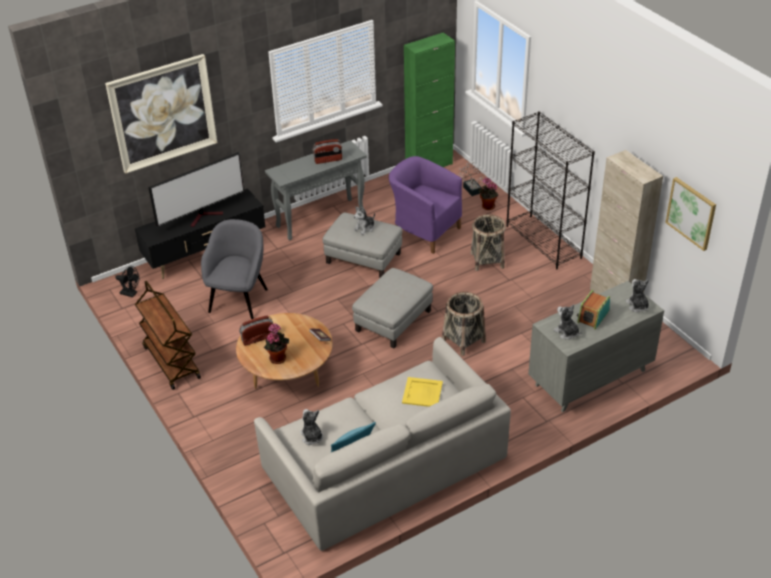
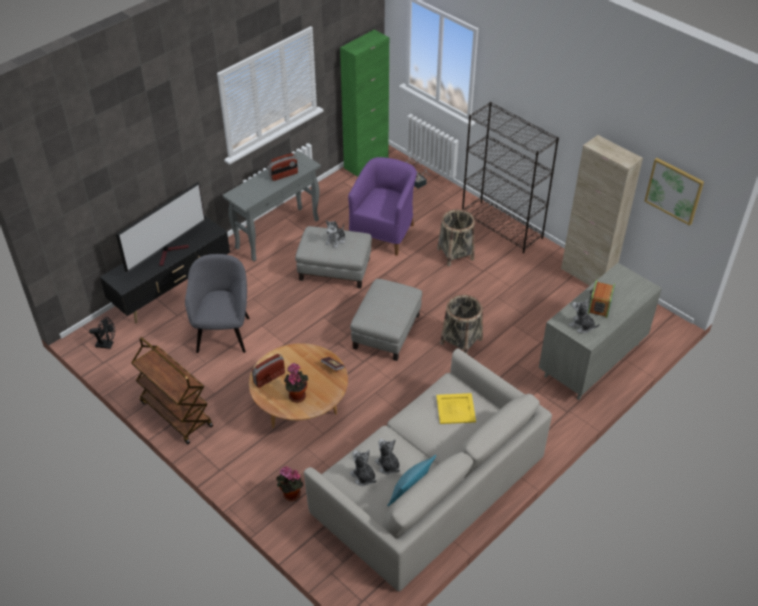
camera: 15 degrees left, 5 degrees up
picture [105,54,217,174] -> none
purple armchair [389,156,462,254] -> purple armchair turned 90 degrees clockwise [348,157,417,256]
potted plant [479,177,498,210] -> potted plant moved to [276,466,304,501]
plush toy [626,279,649,312] -> plush toy moved to [375,439,400,475]

